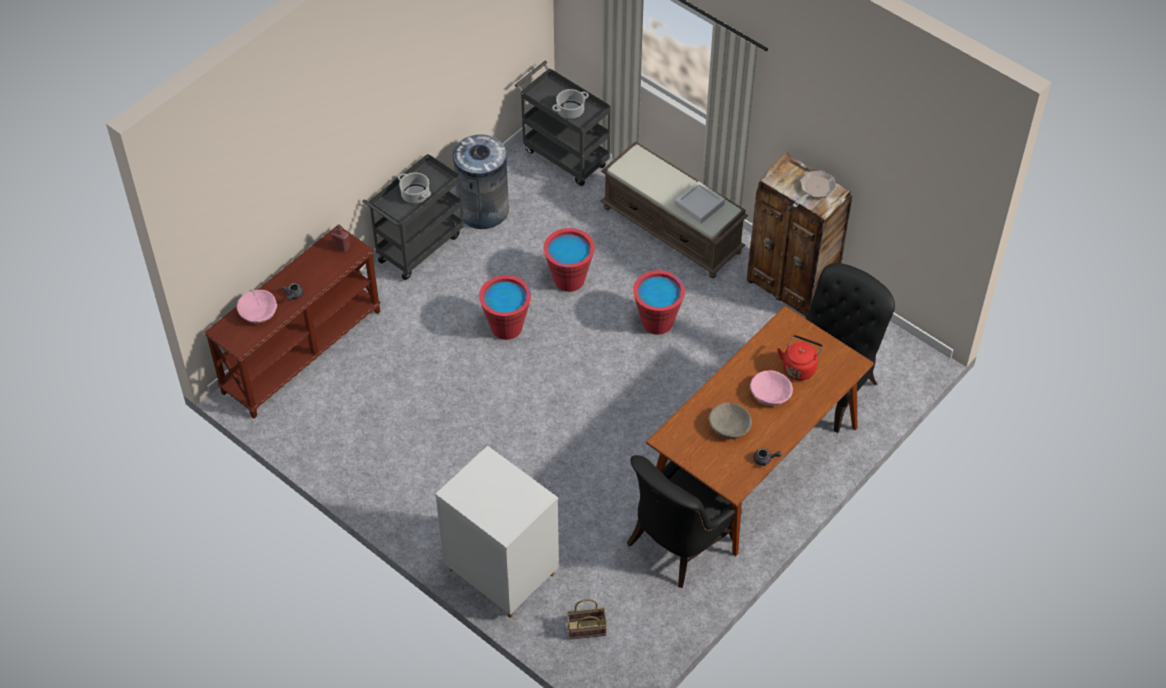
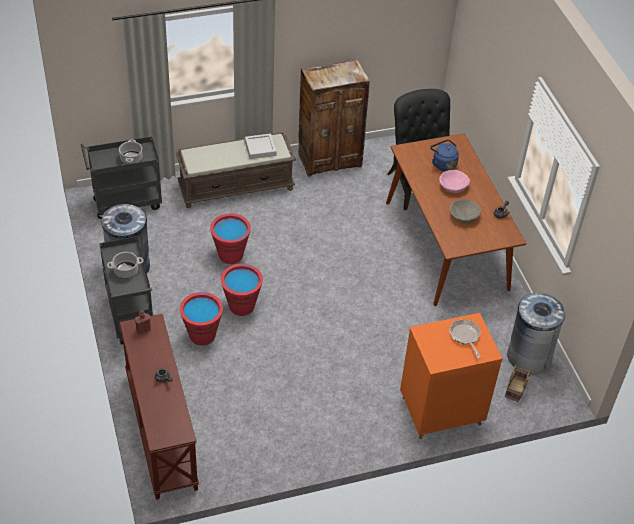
camera: 60 degrees left, 5 degrees down
pink bowl [237,290,277,323] -> none
white dresser [435,446,559,618] -> orange dresser [400,313,503,439]
black chair [627,455,742,588] -> none
red bucket [633,270,685,335] -> red bucket moved to [180,292,223,346]
red kettle [777,335,823,380] -> blue kettle [430,139,459,171]
frying pan [793,171,836,207] -> frying pan moved to [449,319,481,358]
none -> grey trash can [507,293,565,374]

